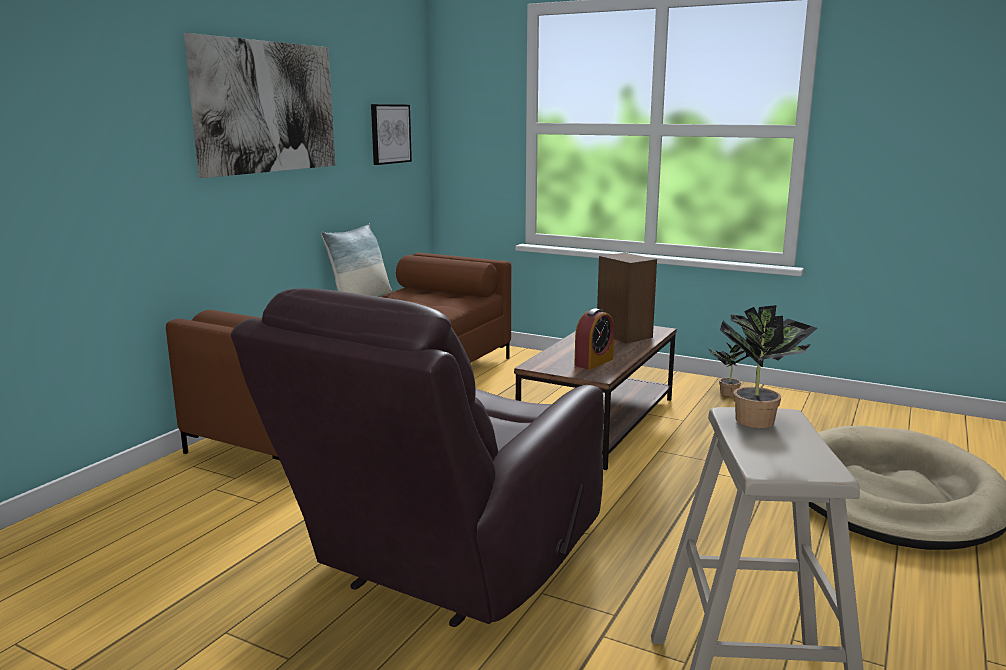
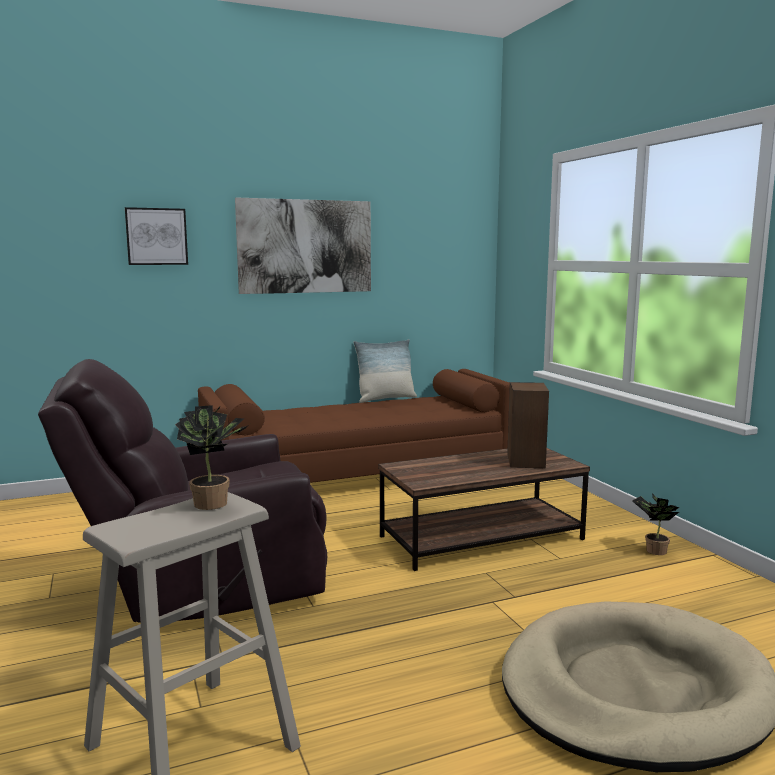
camera: 40 degrees right, 5 degrees down
picture [371,104,412,165] -> picture moved to [125,207,188,265]
alarm clock [574,308,614,370] -> none

